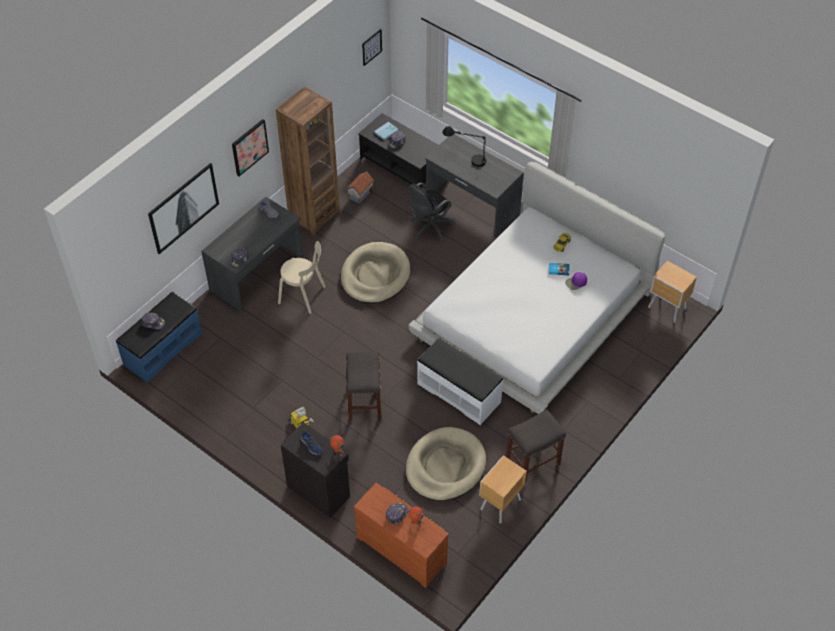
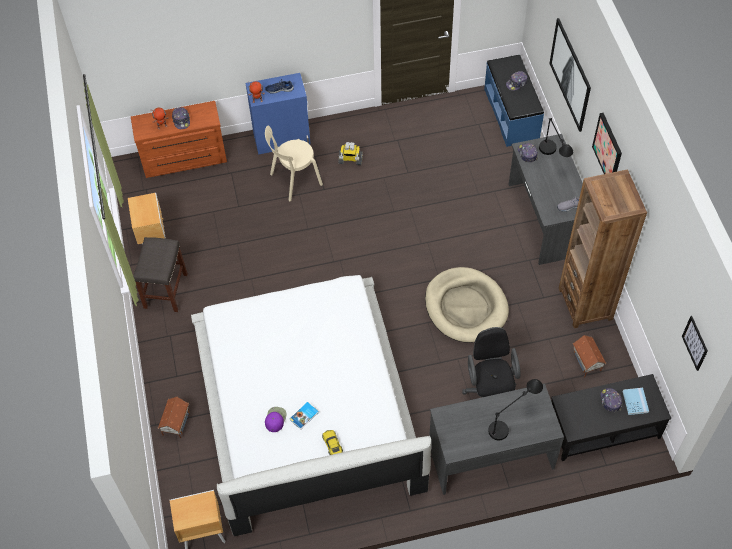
camera: 130 degrees right, 5 degrees up
beige chair [278,241,326,314] -> beige chair moved to [265,125,323,201]
black cabinet [281,422,350,518] -> blue cabinet [246,73,311,155]
grey stool [346,352,382,421] -> none
beige dog bed [406,427,486,501] -> none
white bench [417,337,503,425] -> none
none -> toy house [158,397,190,438]
none -> black table lamp [539,118,573,157]

